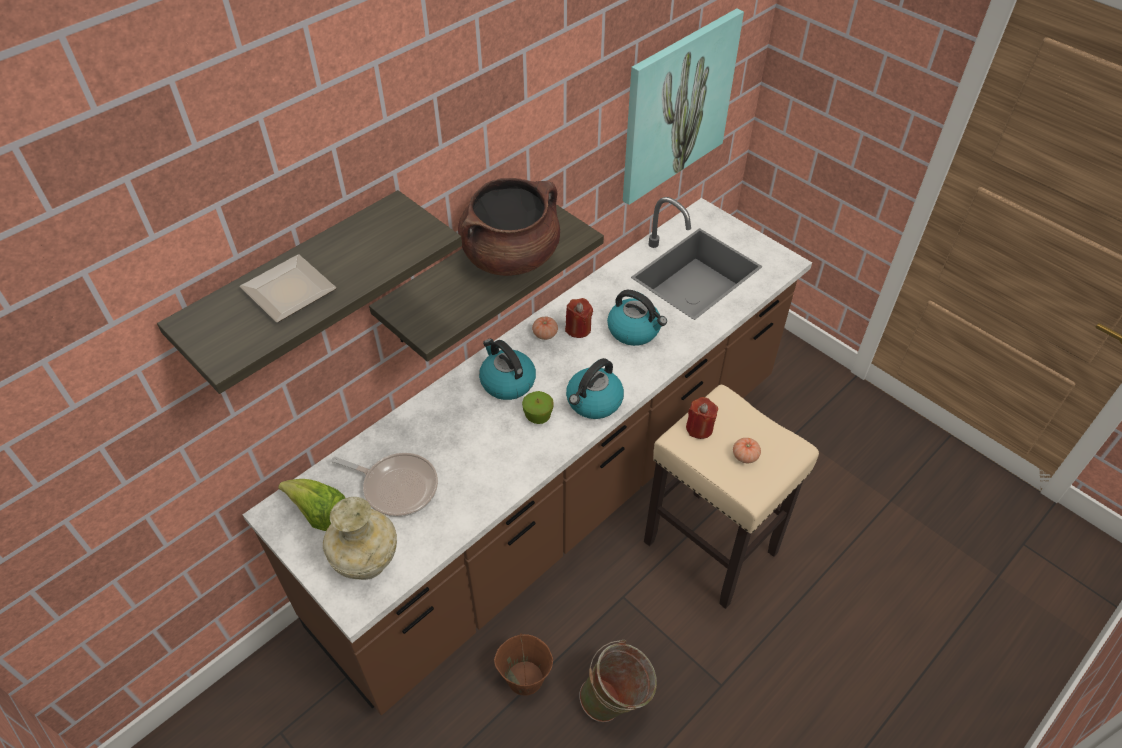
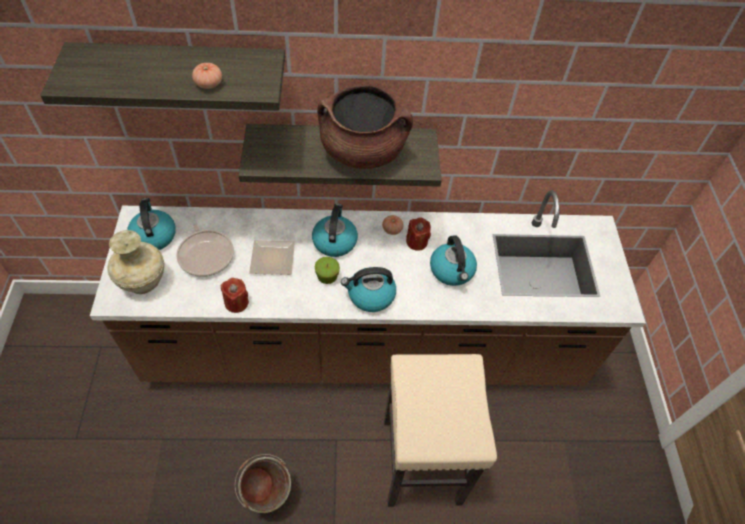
camera: 40 degrees right, 5 degrees up
plate [240,254,336,322] -> plate moved to [249,240,295,275]
lettuce [278,479,345,531] -> kettle [127,198,176,250]
brown bucket [494,633,553,696] -> none
picture [623,8,744,205] -> none
red candle [686,397,718,439] -> red candle moved to [221,278,249,313]
tomato [733,438,761,463] -> tomato moved to [192,63,222,89]

